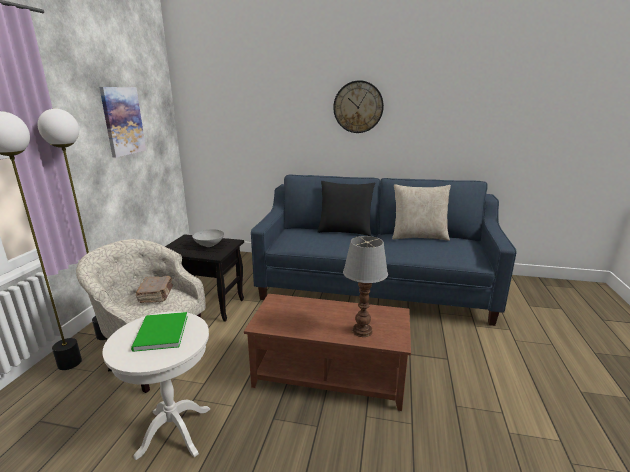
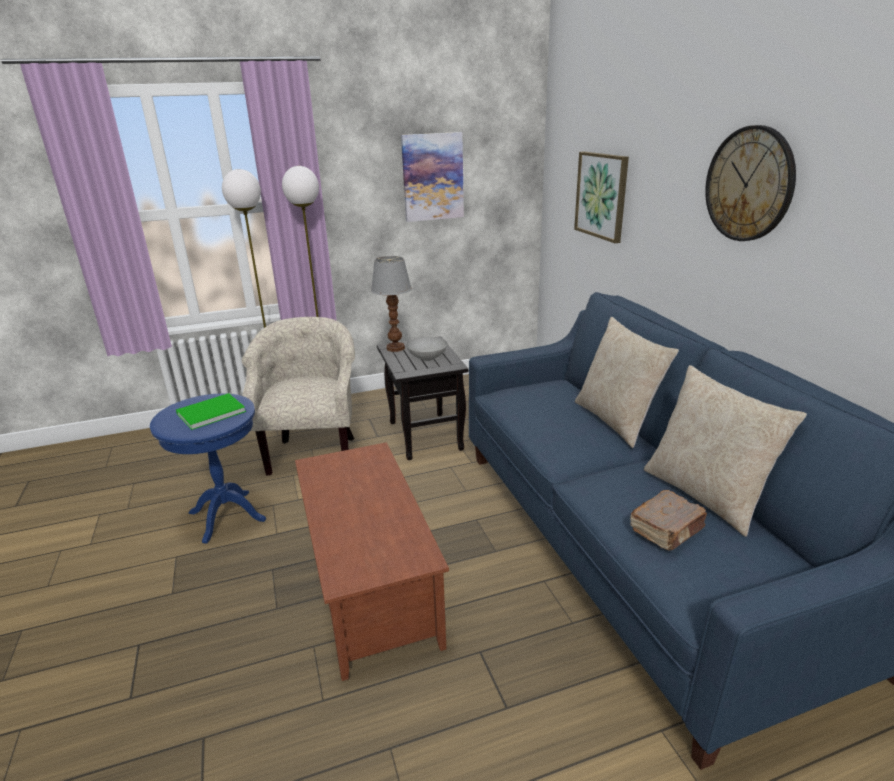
camera: 60 degrees right, 5 degrees up
white side table [102,311,210,460] -> blue side table [150,393,266,544]
brown book [136,276,173,303] -> brown book moved to [630,490,707,550]
black pillow [317,181,375,236] -> beige pillow [575,317,679,448]
table lamp [343,236,388,337] -> table lamp moved to [371,256,412,352]
none -> picture [574,151,629,243]

